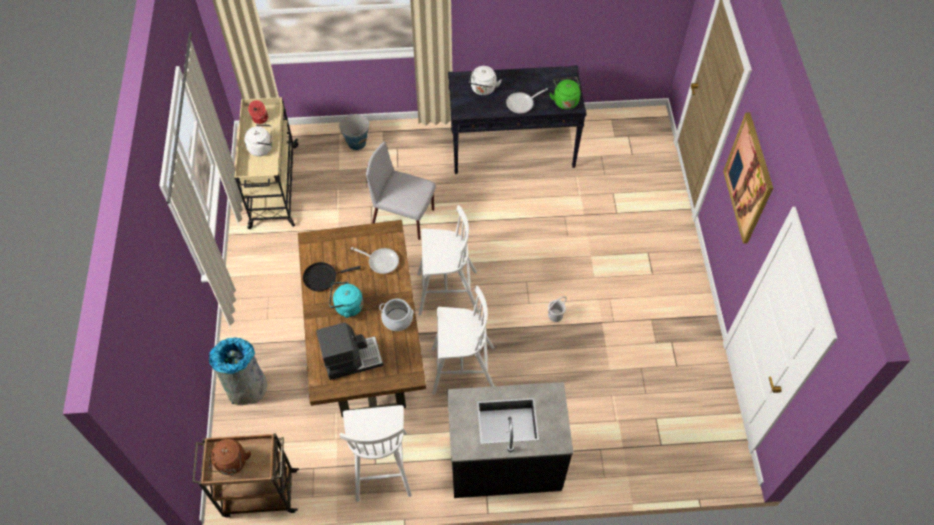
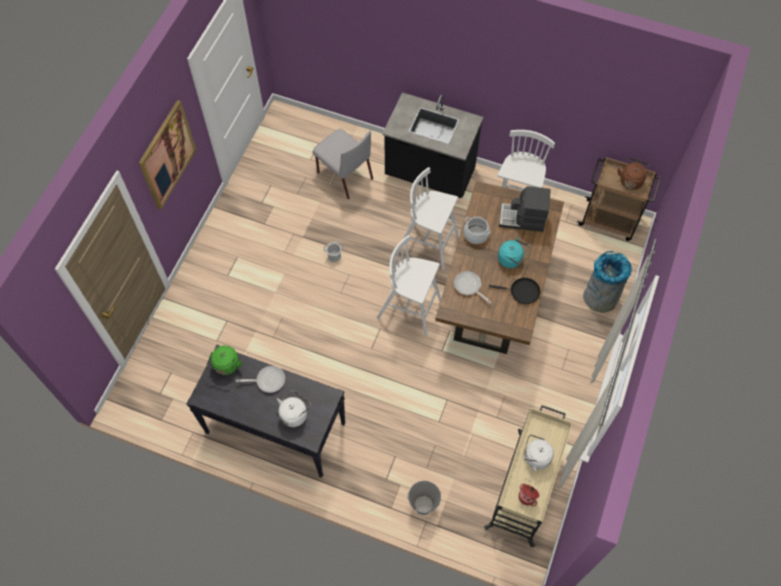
camera: 155 degrees left, 5 degrees up
grey chair [366,142,436,240] -> grey chair moved to [313,129,373,199]

